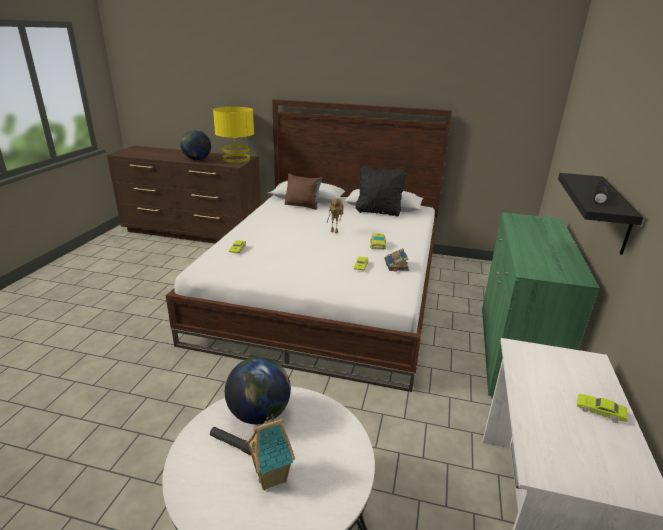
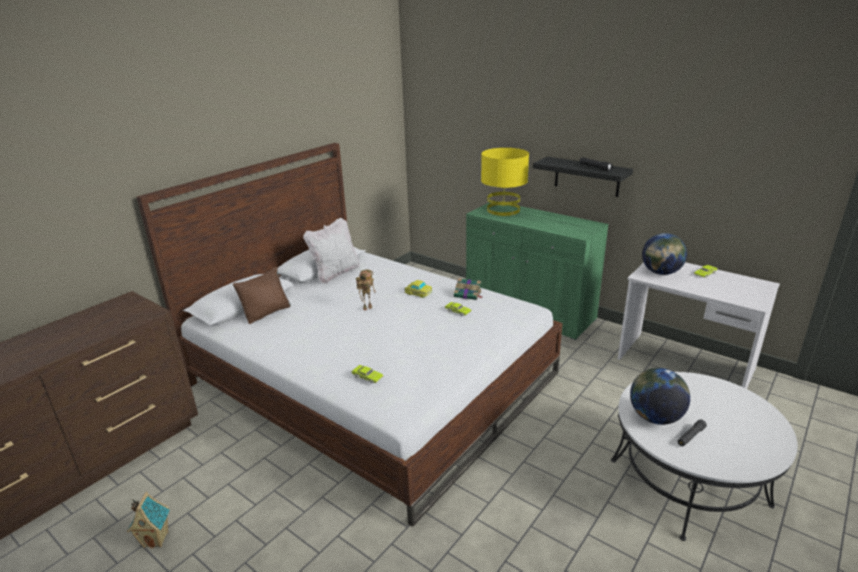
camera: 65 degrees left, 0 degrees up
globe [180,130,211,160] -> globe moved to [642,233,687,275]
yellow table lamp [213,107,254,163] -> yellow table lamp moved to [481,148,529,216]
toy house [246,414,295,490] -> toy house moved to [127,492,170,548]
black pillow [355,165,407,217] -> white pillow [303,218,360,284]

